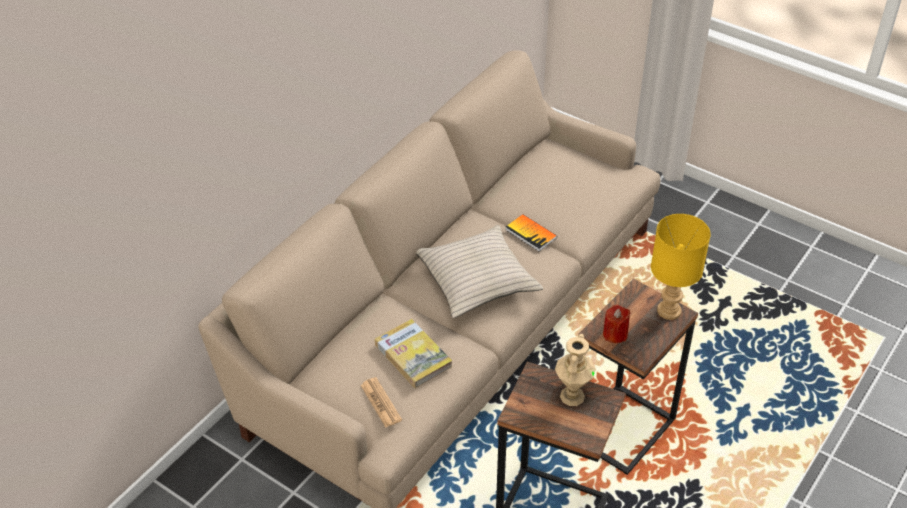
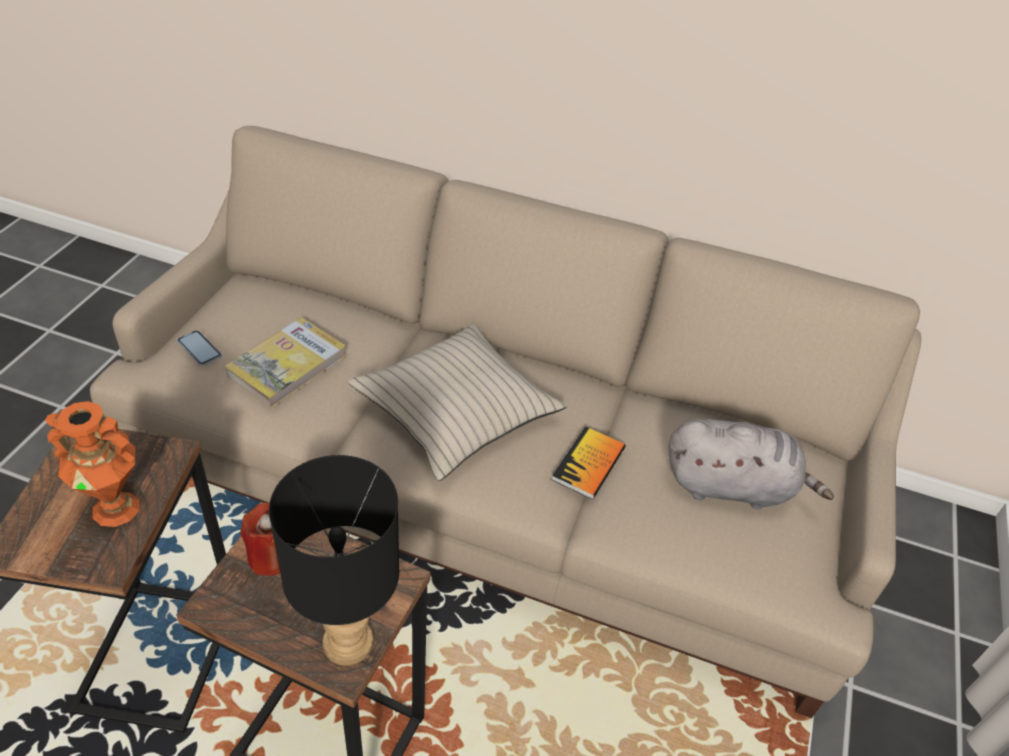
camera: 70 degrees right, 0 degrees up
newspaper [360,377,402,427] -> phone [177,330,222,366]
beige vase [555,334,596,406] -> orange vase [45,401,139,527]
yellow table lamp [651,214,711,320] -> black table lamp [269,455,399,666]
none -> grey plush toy [668,419,834,509]

